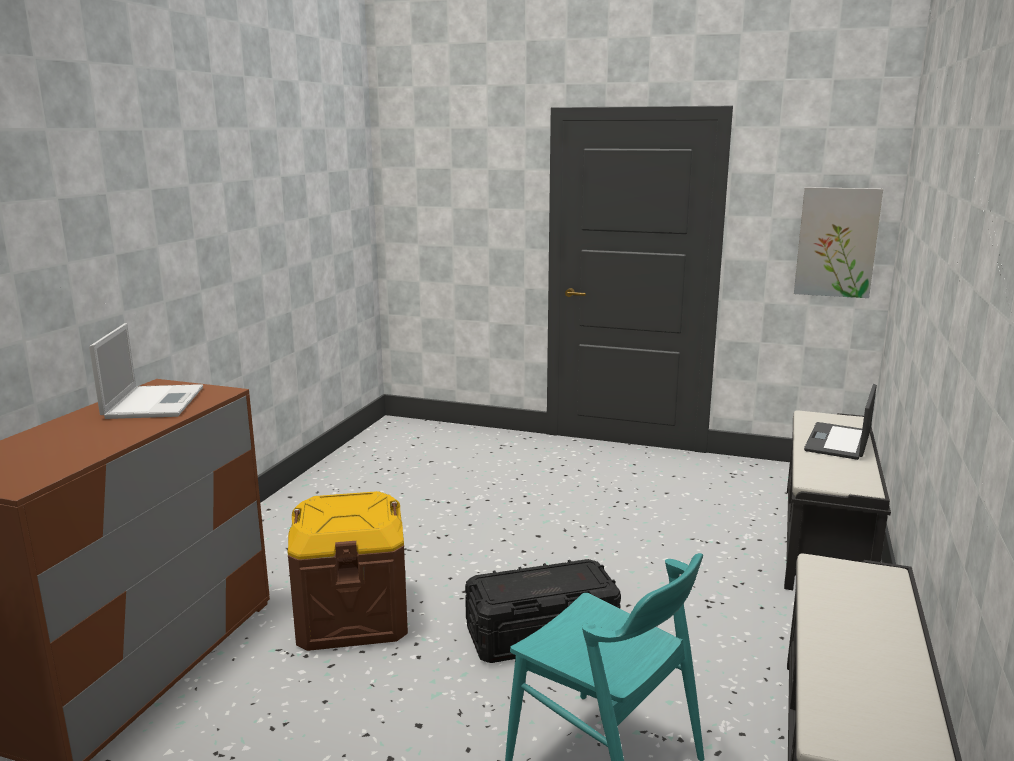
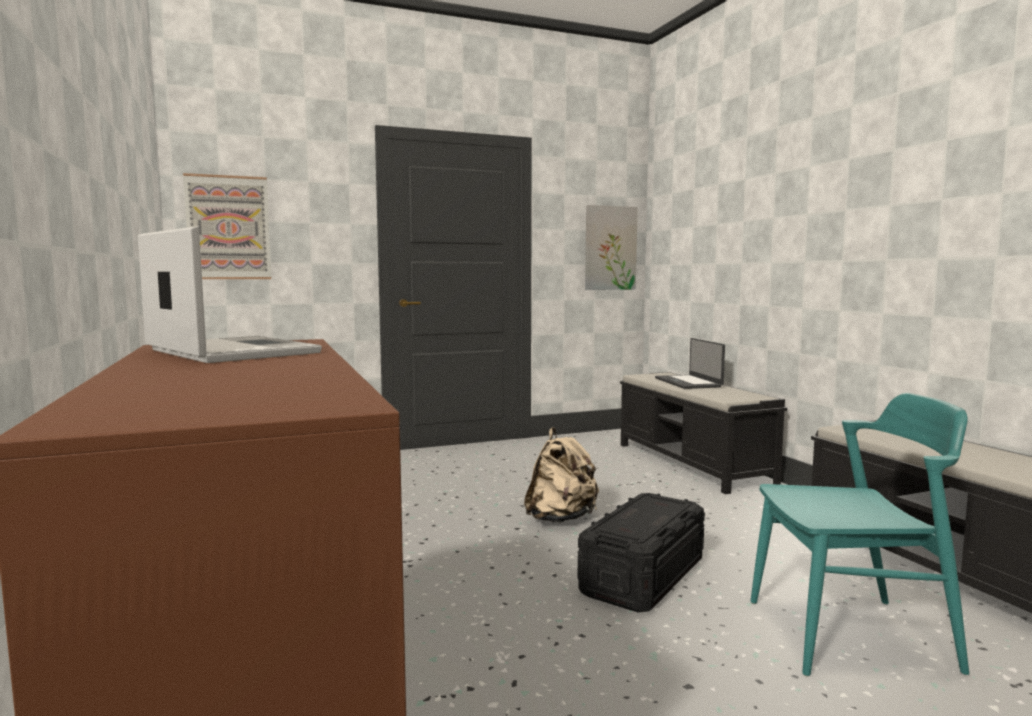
camera: 40 degrees left, 10 degrees down
brown storage box [287,491,408,651] -> none
none -> picture [183,173,272,279]
none -> beige backpack [524,427,599,523]

